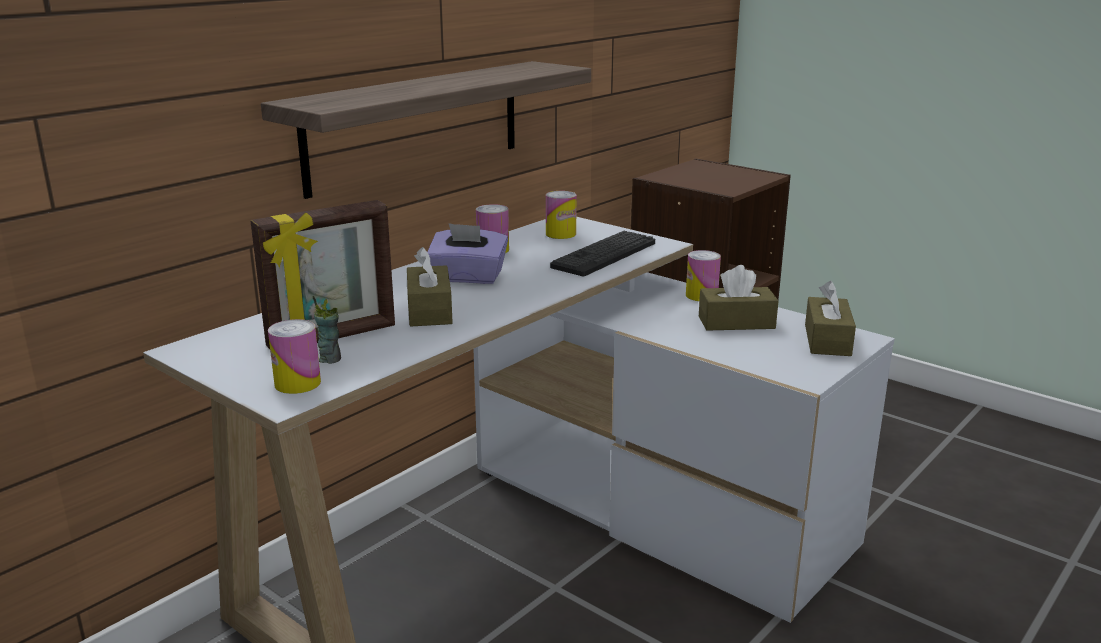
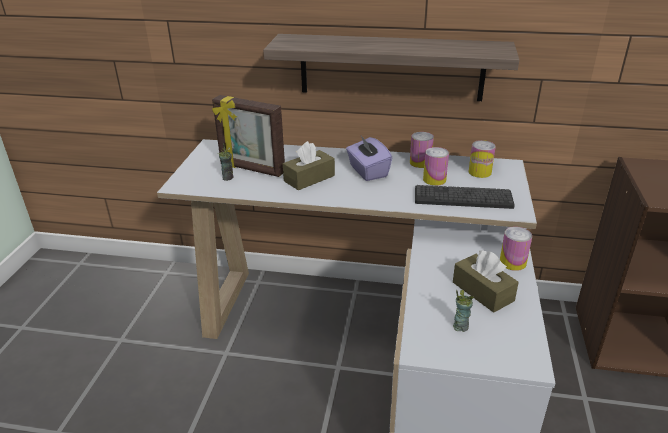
camera: 60 degrees right, 10 degrees up
can [268,319,321,394] -> can moved to [423,147,449,186]
brown tissue box [805,281,856,356] -> none
none -> cup [453,290,474,332]

